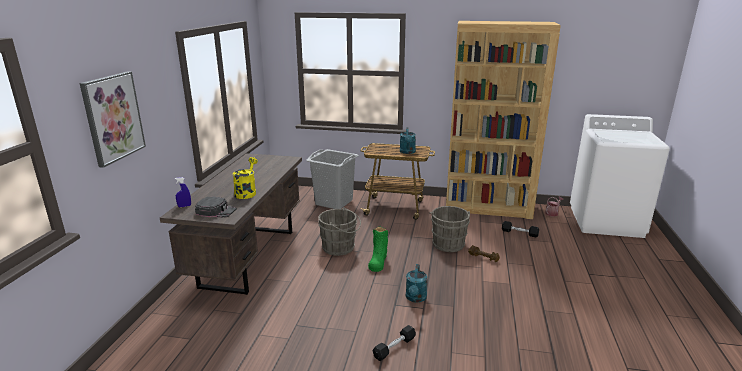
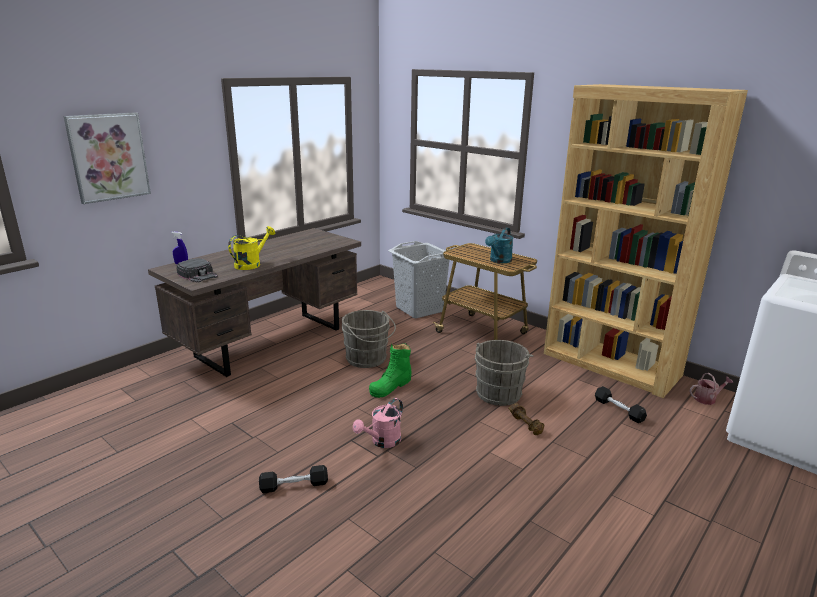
camera: 30 degrees right, 0 degrees up
turquoise watering can [406,264,427,303] -> pink watering can [353,398,403,448]

